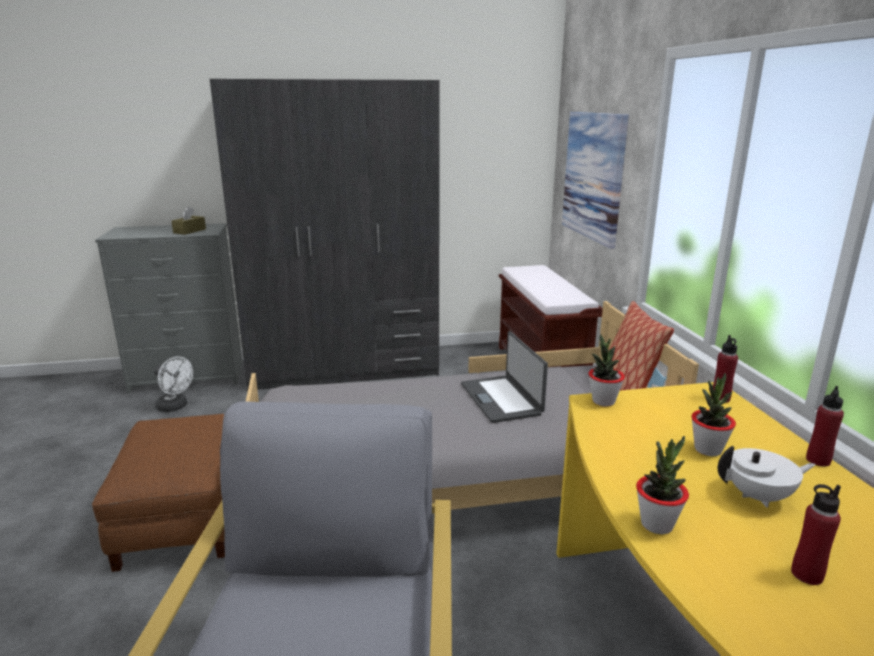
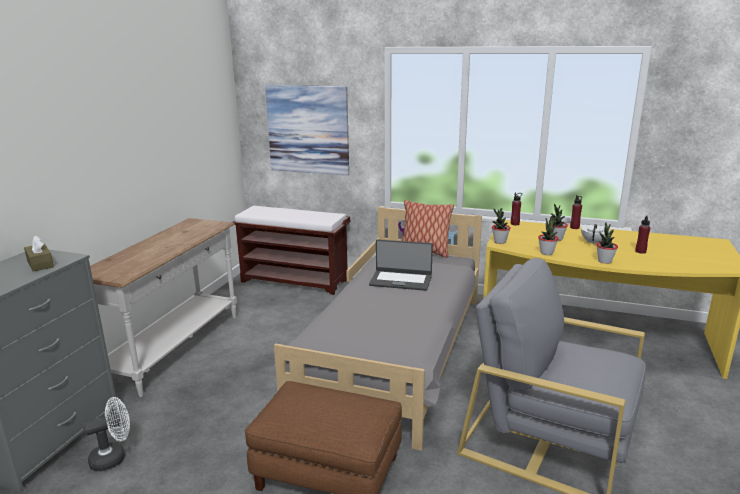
camera: 60 degrees left, 0 degrees up
grey wardrobe [210,79,440,391] -> white console table [90,218,237,397]
none -> potted plant [538,216,559,255]

